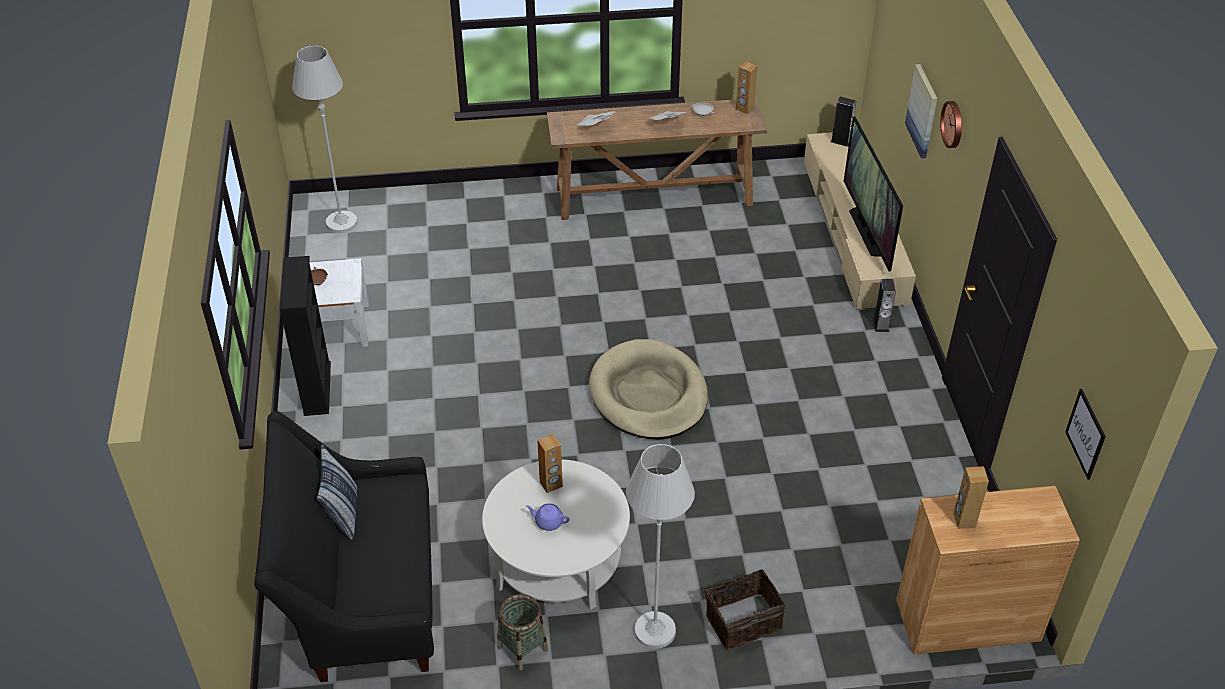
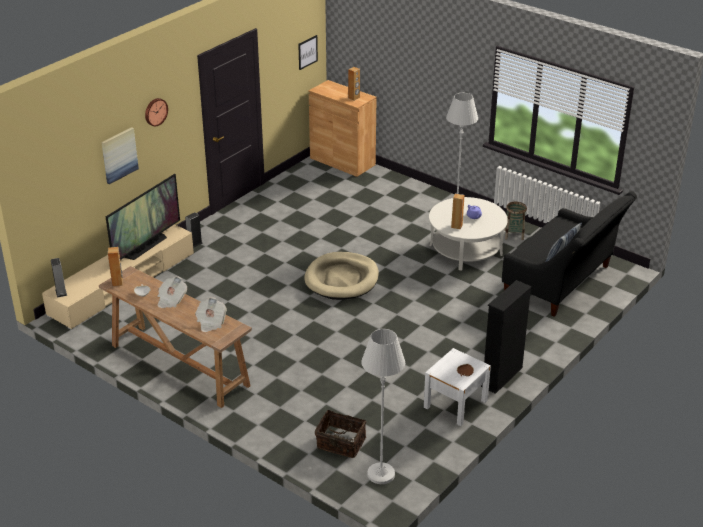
camera: 135 degrees left, 10 degrees down
basket [704,569,785,650] -> basket moved to [315,410,366,458]

